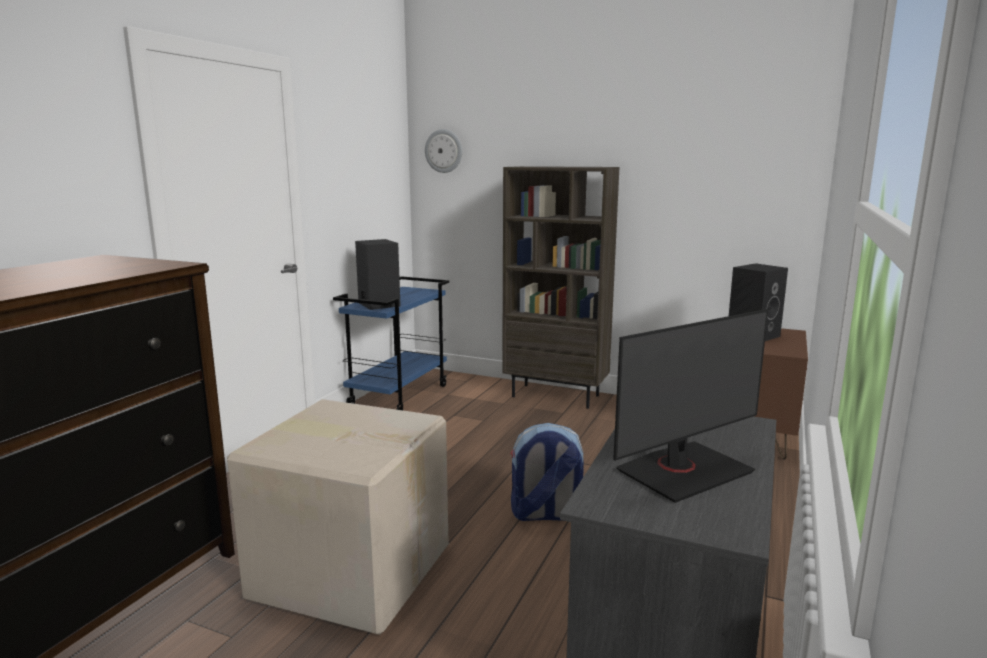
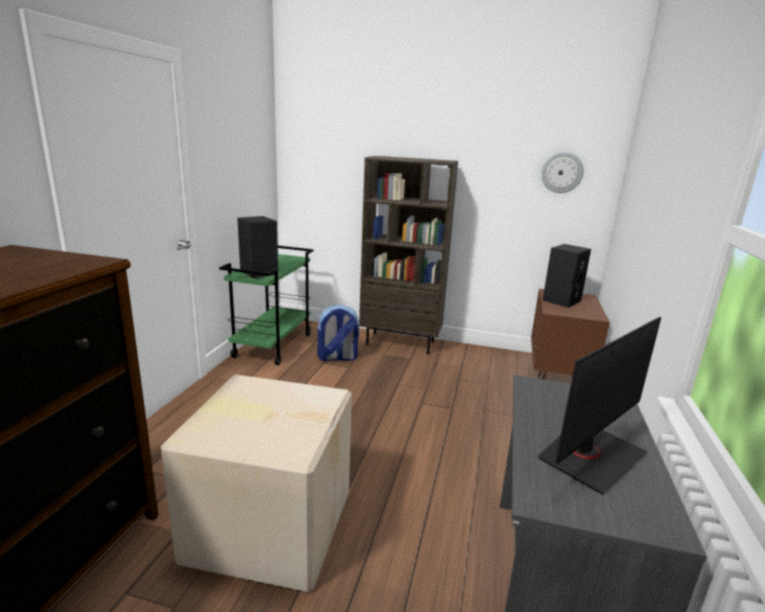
camera: 10 degrees left, 5 degrees up
blue cart [333,276,449,410] -> green cart [219,246,313,365]
wall clock [425,129,462,173] -> wall clock moved to [541,152,584,193]
backpack [510,423,584,521] -> backpack moved to [317,305,359,361]

